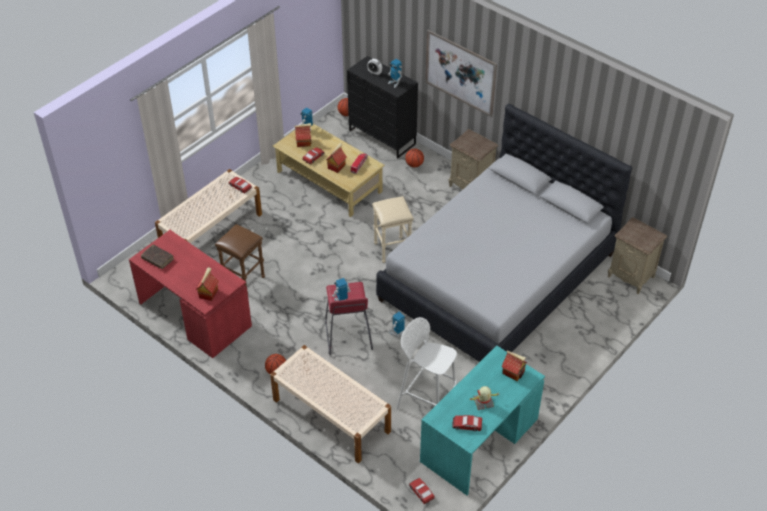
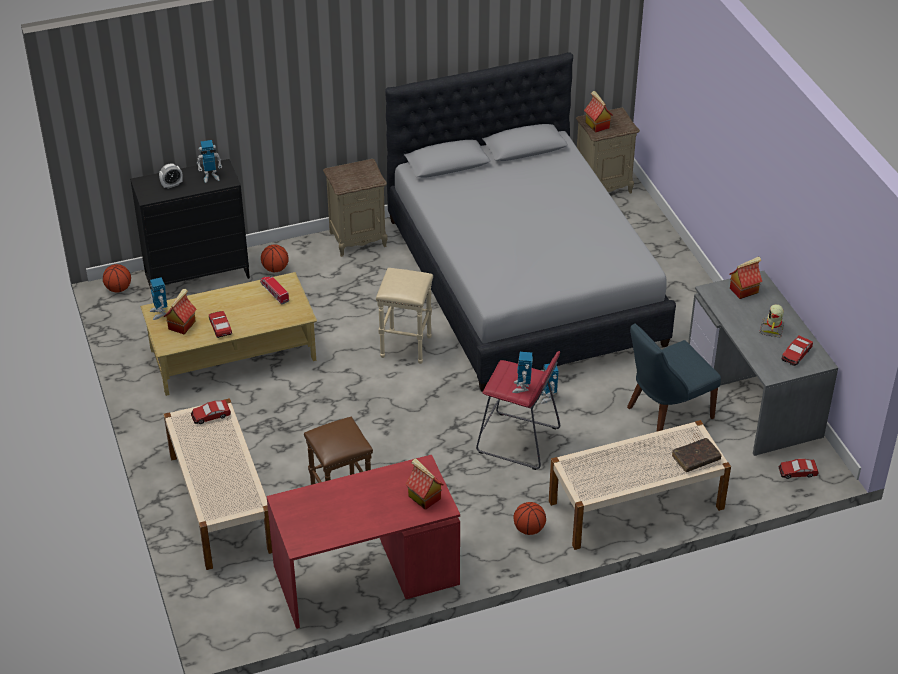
camera: 60 degrees left, 5 degrees down
brown book [141,245,174,269] -> brown book moved to [672,438,722,472]
toy house [326,143,347,173] -> toy house moved to [584,91,613,133]
white stool [397,317,457,409] -> blue chair [627,324,721,432]
turquoise desk [420,345,545,495] -> grey desk [688,271,838,456]
picture [425,30,497,117] -> none

